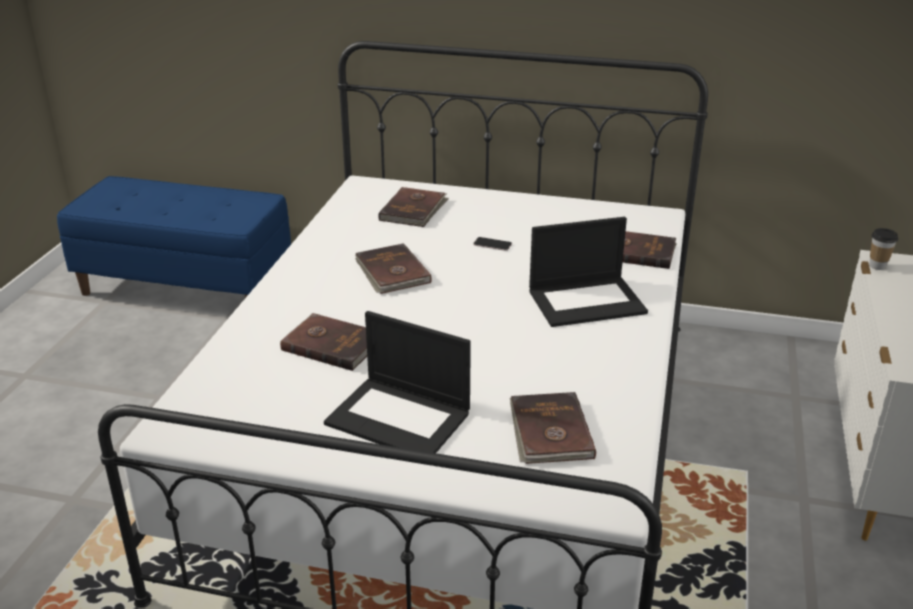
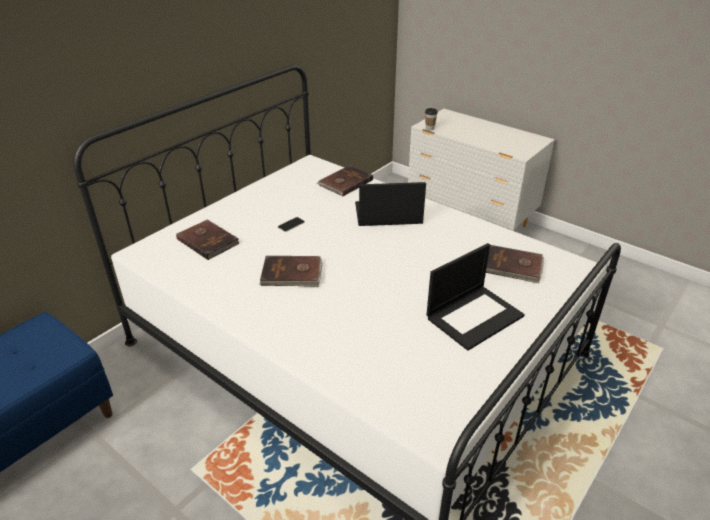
camera: 65 degrees left, 5 degrees up
brown book [280,313,367,371] -> none
laptop [529,217,648,327] -> laptop turned 105 degrees counterclockwise [355,182,426,226]

